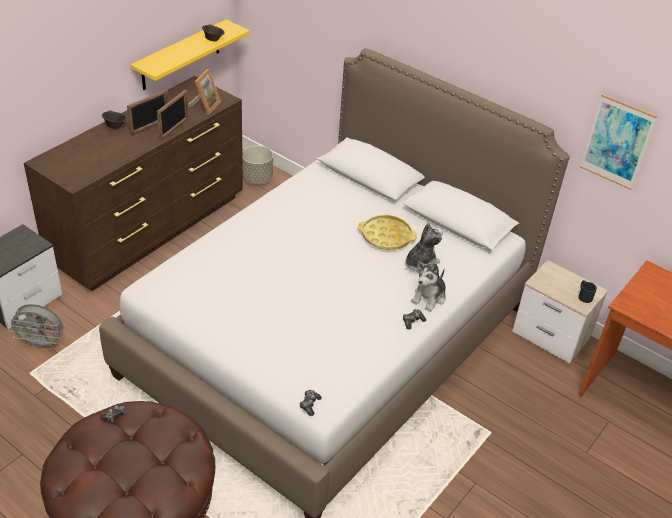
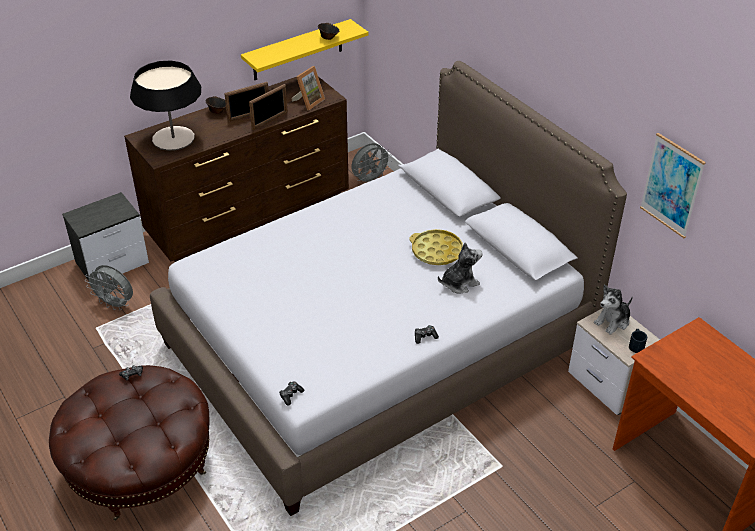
camera: 20 degrees right, 0 degrees up
grey planter [242,146,273,184] -> grey fan [352,143,391,183]
plush toy [411,261,446,312] -> plush toy moved to [594,285,633,335]
none -> table lamp [130,60,201,151]

